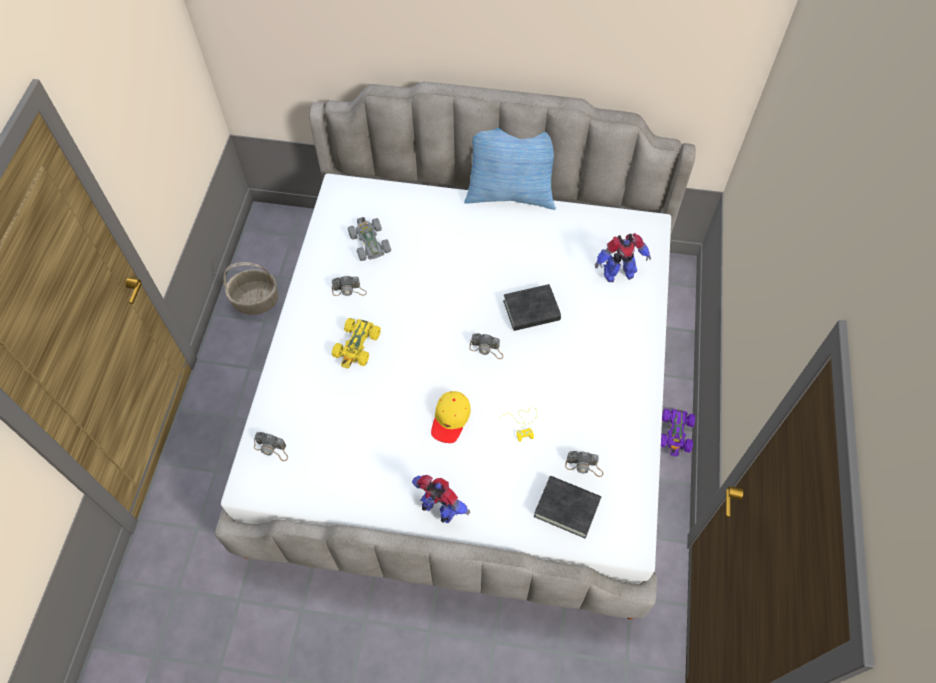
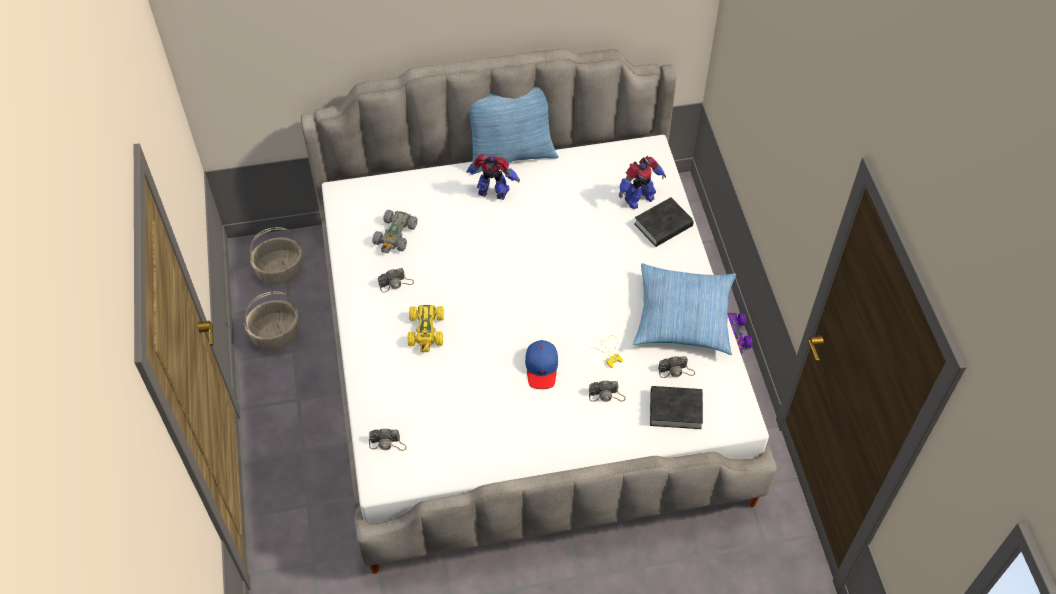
camera: 20 degrees left, 5 degrees down
grey toy car [348,217,391,261] -> grey toy car turned 120 degrees counterclockwise [372,210,417,253]
toy robot [412,475,470,524] -> toy robot moved to [467,154,520,200]
yellow cap [431,391,471,443] -> blue cap [525,340,558,389]
camera [469,333,504,359] -> camera moved to [589,380,626,402]
black book [503,284,561,331] -> black book moved to [634,197,693,247]
none -> basket [250,227,303,284]
none -> pillow [633,263,736,355]

